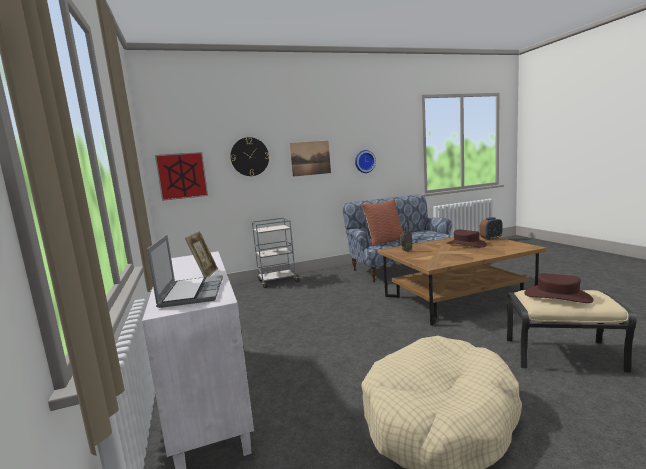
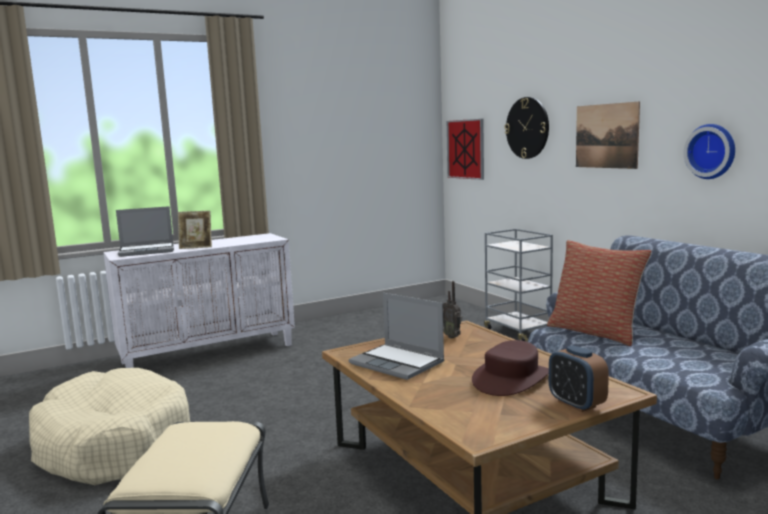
camera: 80 degrees right, 0 degrees up
brown hat [524,273,594,303] -> none
none -> laptop [349,293,445,380]

